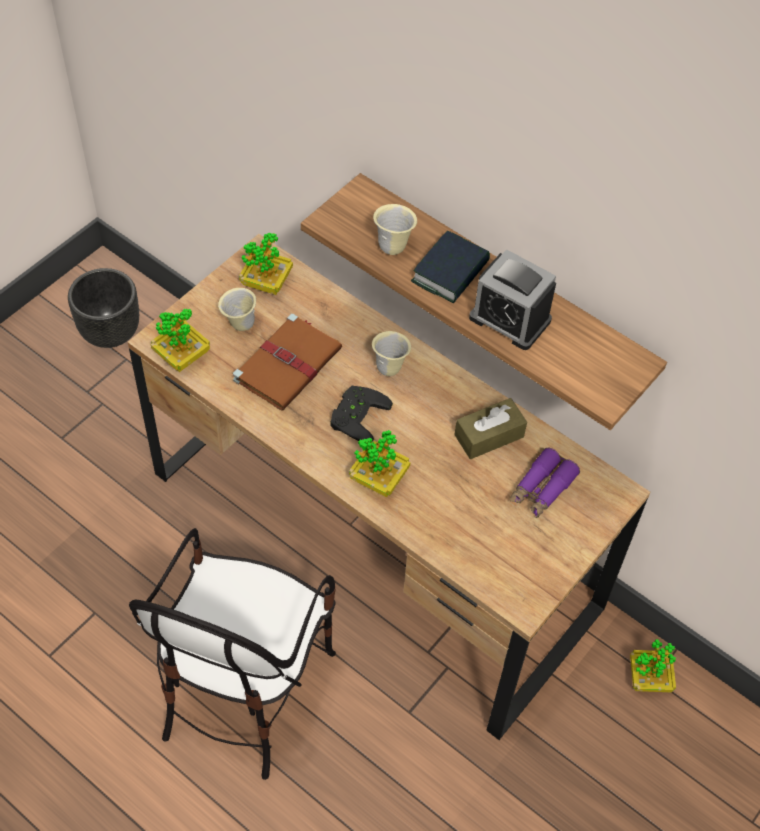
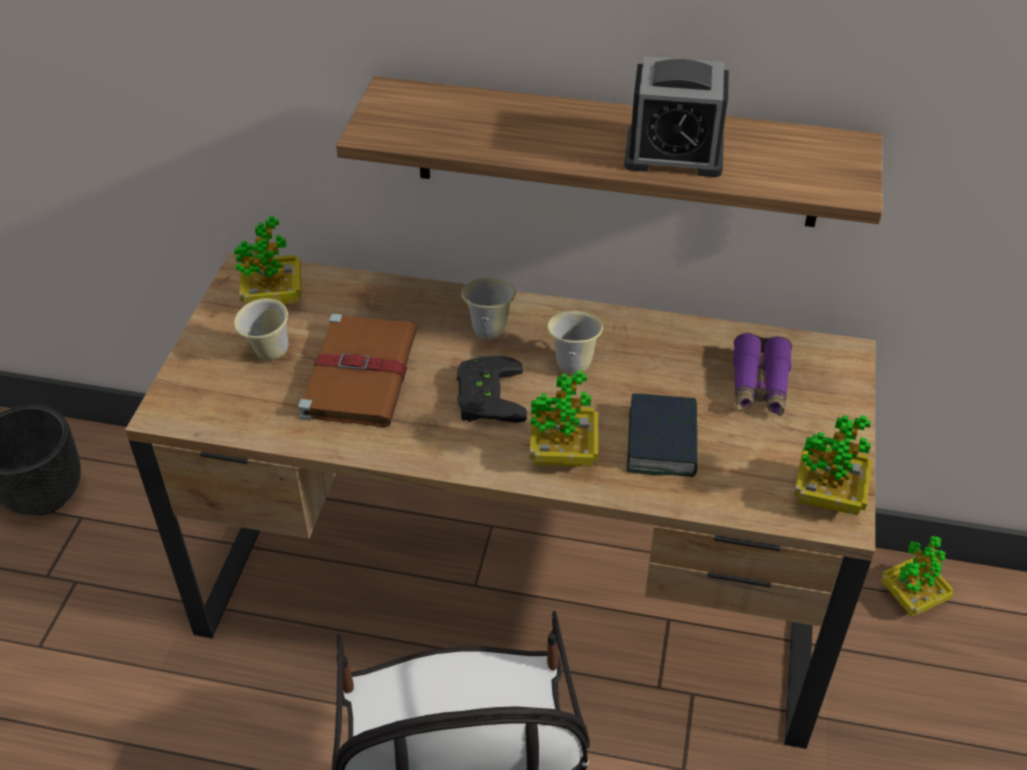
camera: 25 degrees left, 10 degrees down
potted plant [151,308,210,372] -> potted plant moved to [794,415,873,516]
beige mug [373,204,417,255] -> beige mug moved to [547,311,603,374]
book [411,230,490,303] -> book moved to [626,393,697,477]
brown tissue box [455,398,527,459] -> none

